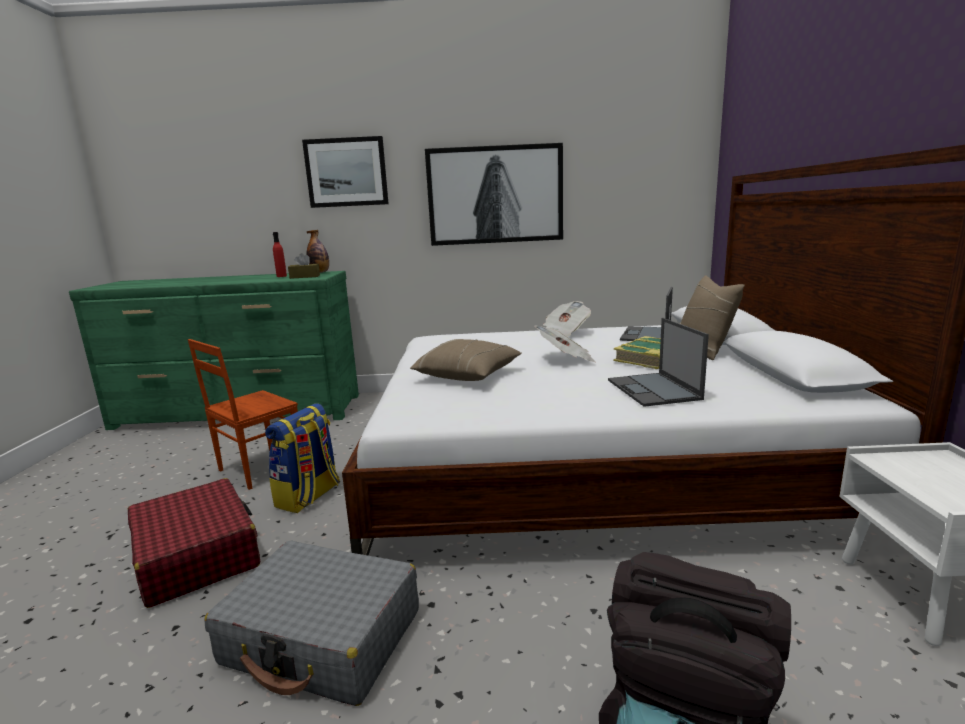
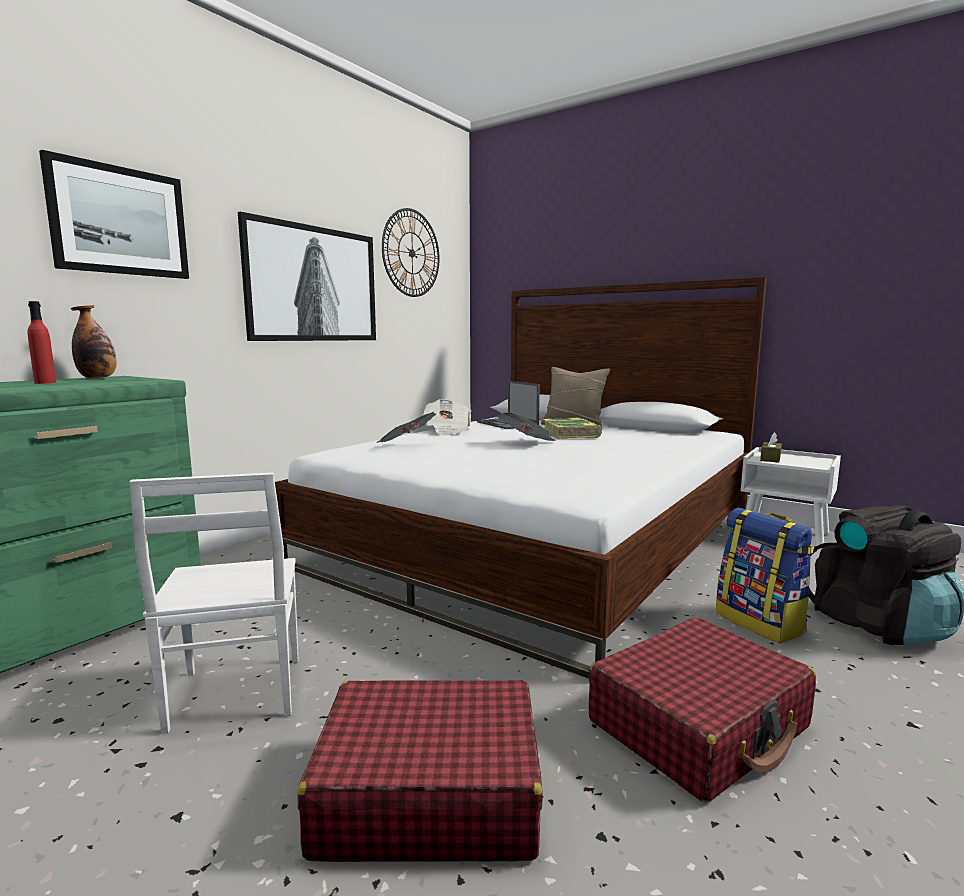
camera: 55 degrees left, 5 degrees down
brown chair [188,339,298,490] -> white chair [129,473,298,734]
grey suitcase [204,540,419,706] -> red suitcase [588,617,816,803]
backpack [265,403,340,513] -> backpack moved to [716,508,814,643]
brown tissue box [288,253,320,279] -> brown tissue box moved to [760,432,782,463]
beige pillow [410,339,522,381] -> none
laptop [608,318,709,407] -> none
none -> newspaper [377,412,436,443]
none -> wall clock [382,208,440,297]

